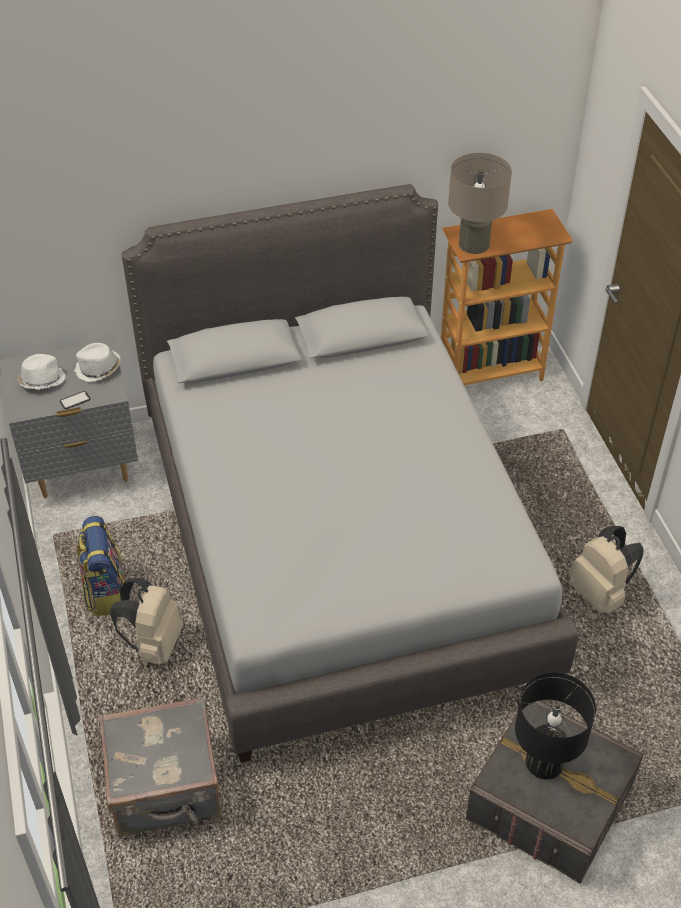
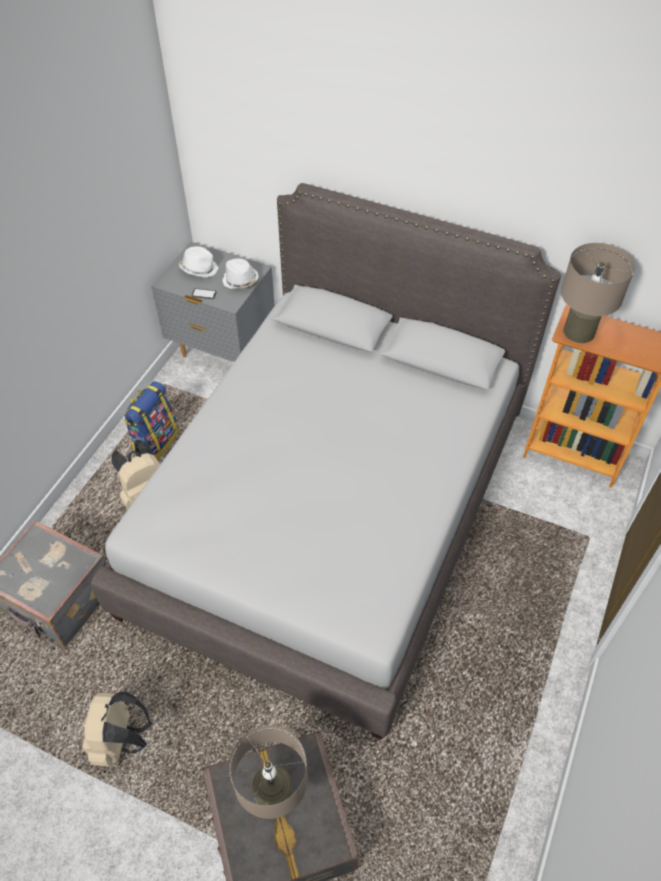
camera: 40 degrees right, 5 degrees up
black table lamp [515,672,596,780] -> beige table lamp [229,725,308,819]
beige backpack [569,526,644,614] -> beige backpack moved to [82,691,151,767]

